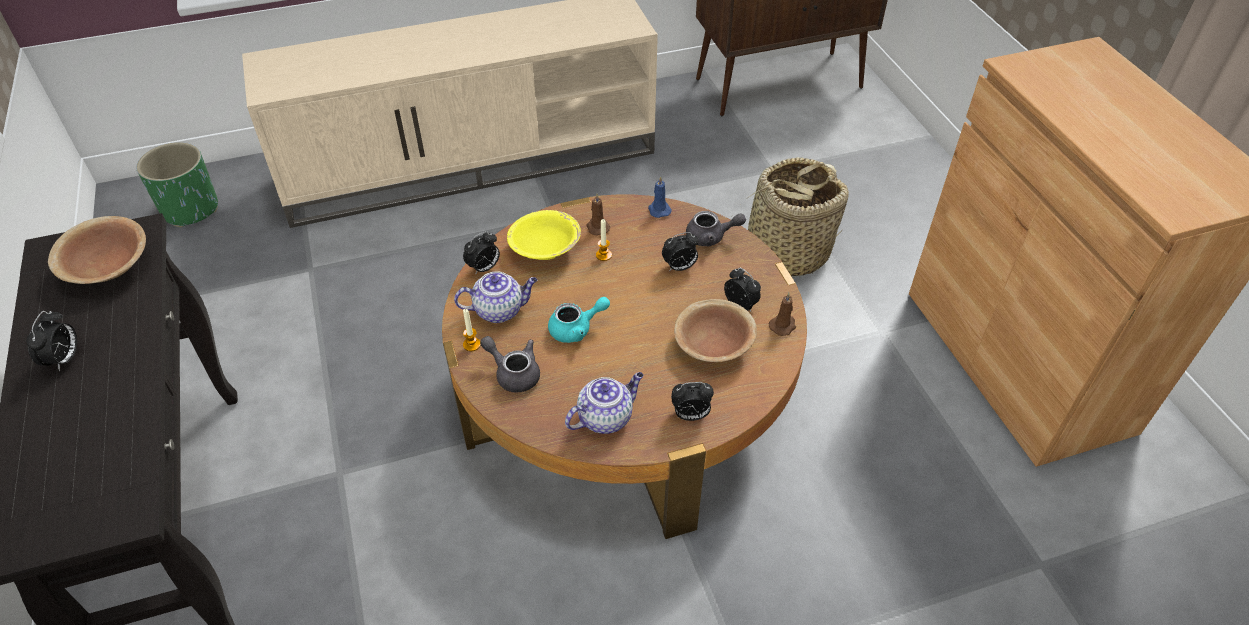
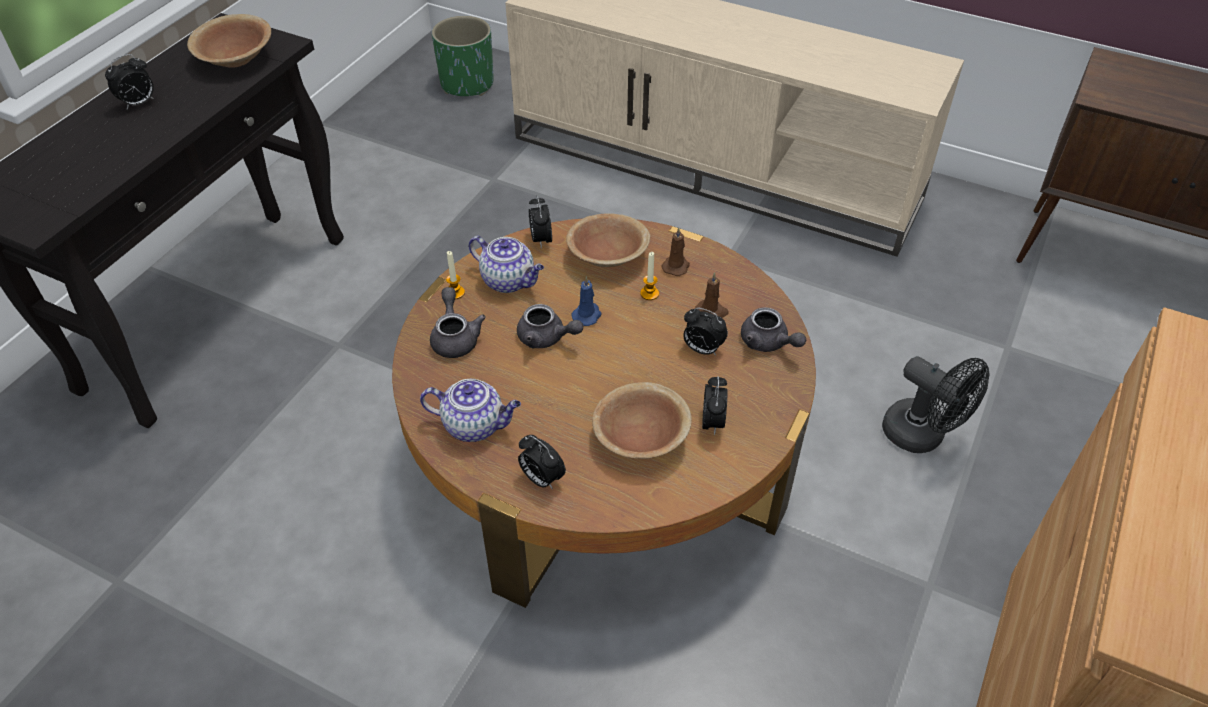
camera: 45 degrees right, 0 degrees up
alarm clock [463,231,500,275] -> alarm clock turned 75 degrees clockwise [529,196,552,249]
yellow bowl [507,210,581,260] -> brown bowl [566,213,650,267]
turquoise teapot [548,297,610,343] -> grey teapot [517,304,583,348]
blue candle [648,176,672,218] -> blue candle moved to [571,276,602,326]
basket [738,157,849,277] -> black fan [882,356,989,453]
brown candle [769,293,796,336] -> brown candle moved to [695,272,729,318]

